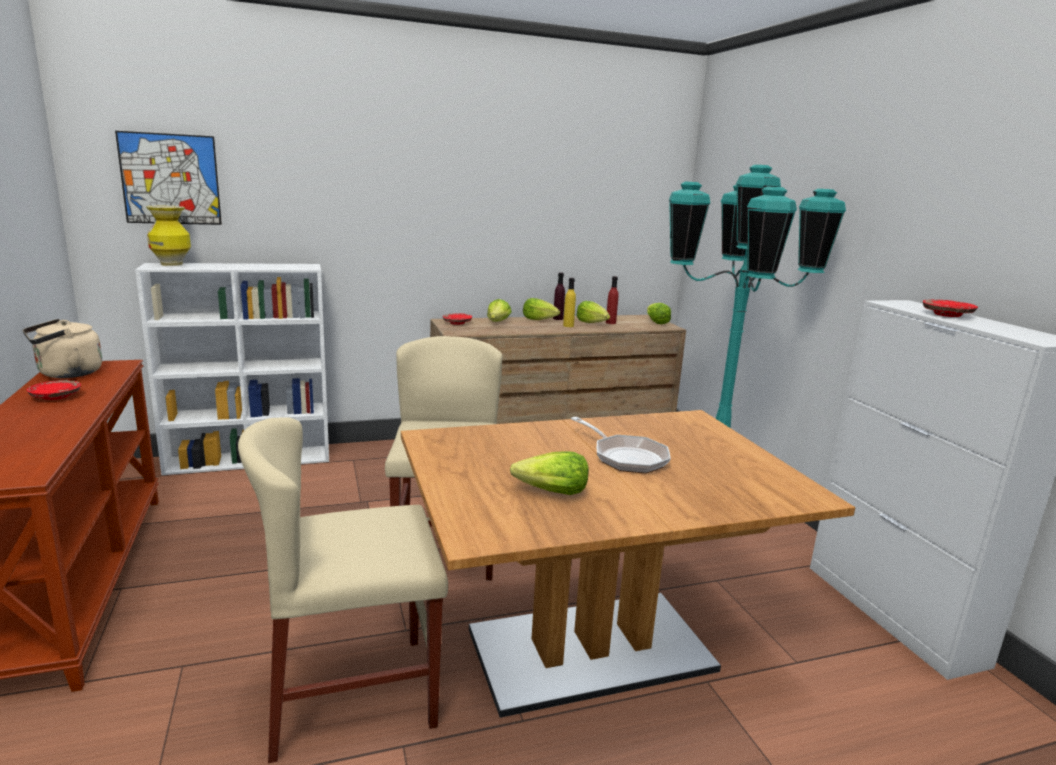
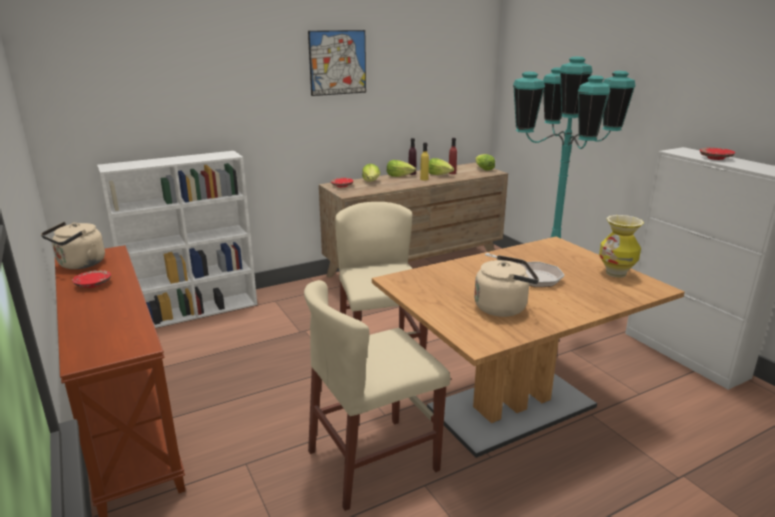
camera: 10 degrees left, 5 degrees up
picture [115,131,222,225] -> picture moved to [308,30,366,96]
vase [146,206,191,266] -> vase moved to [599,215,644,278]
lettuce [510,451,589,495] -> beige kettle [474,255,539,317]

